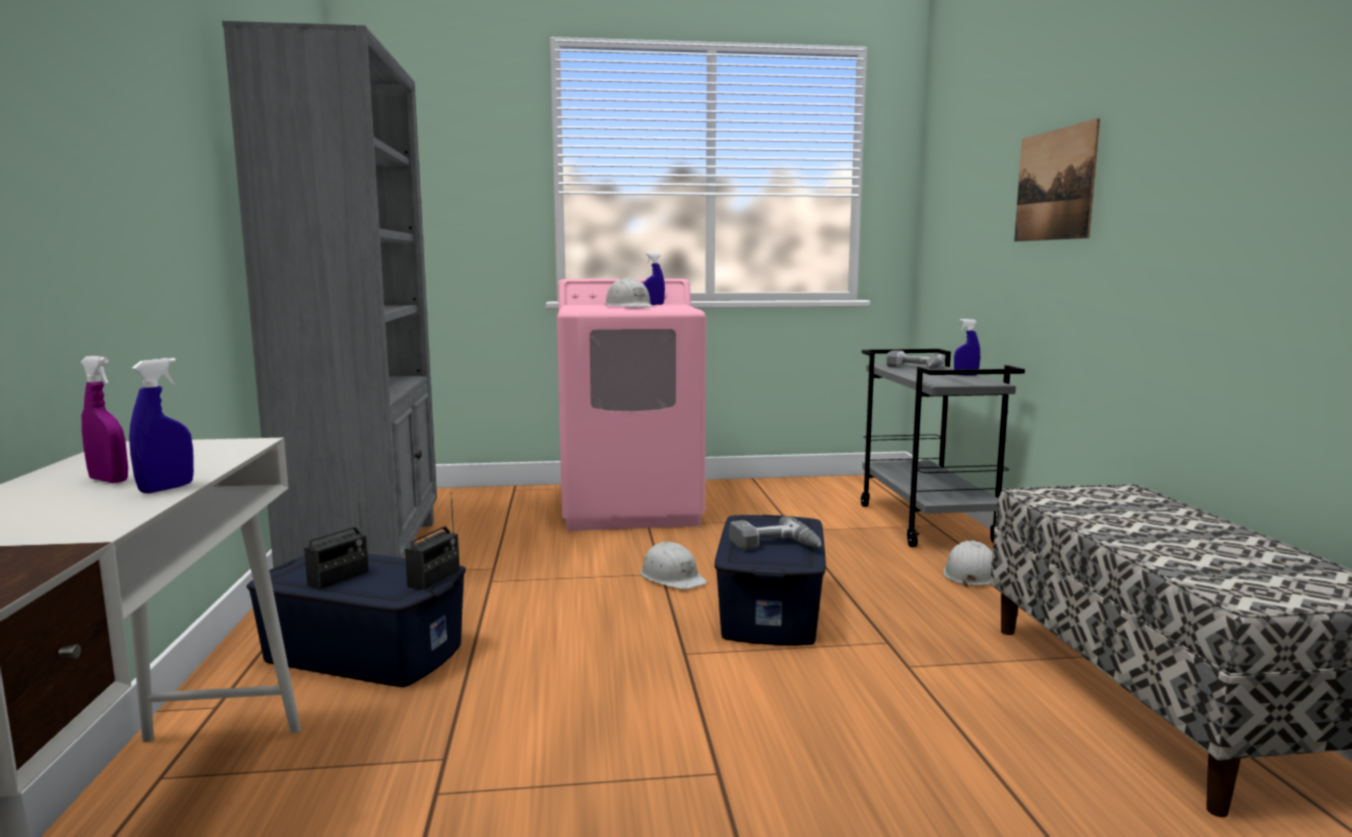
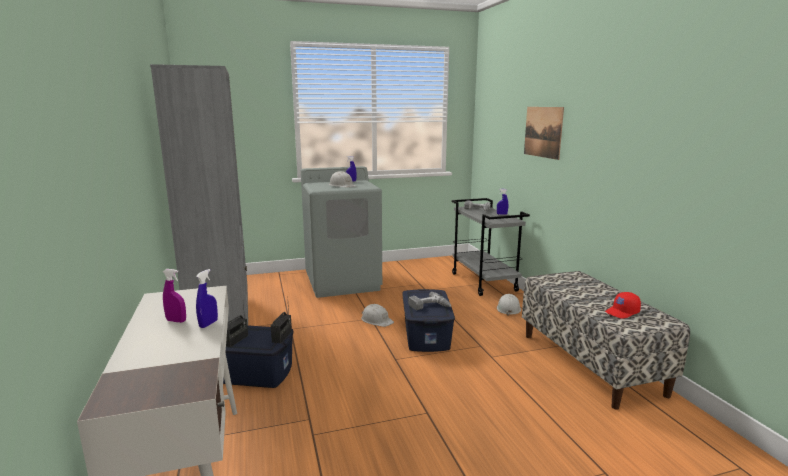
camera: 10 degrees left, 5 degrees up
pink washing machine [557,279,706,531] -> grey washing machine [301,166,382,298]
none -> red cap [605,292,641,319]

